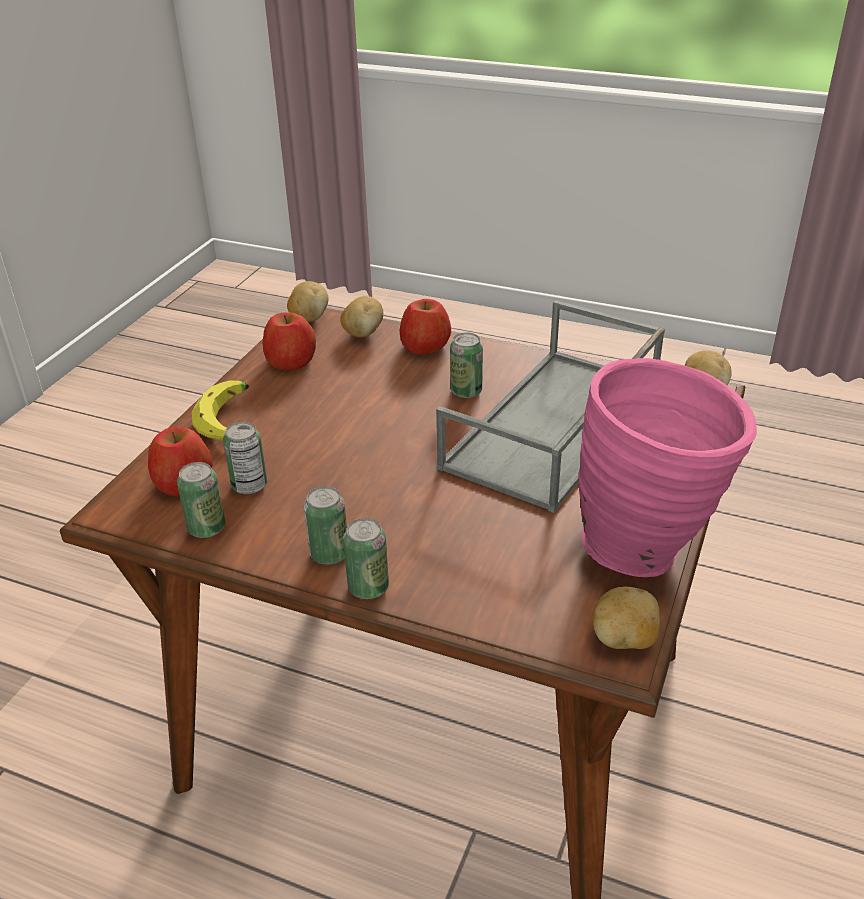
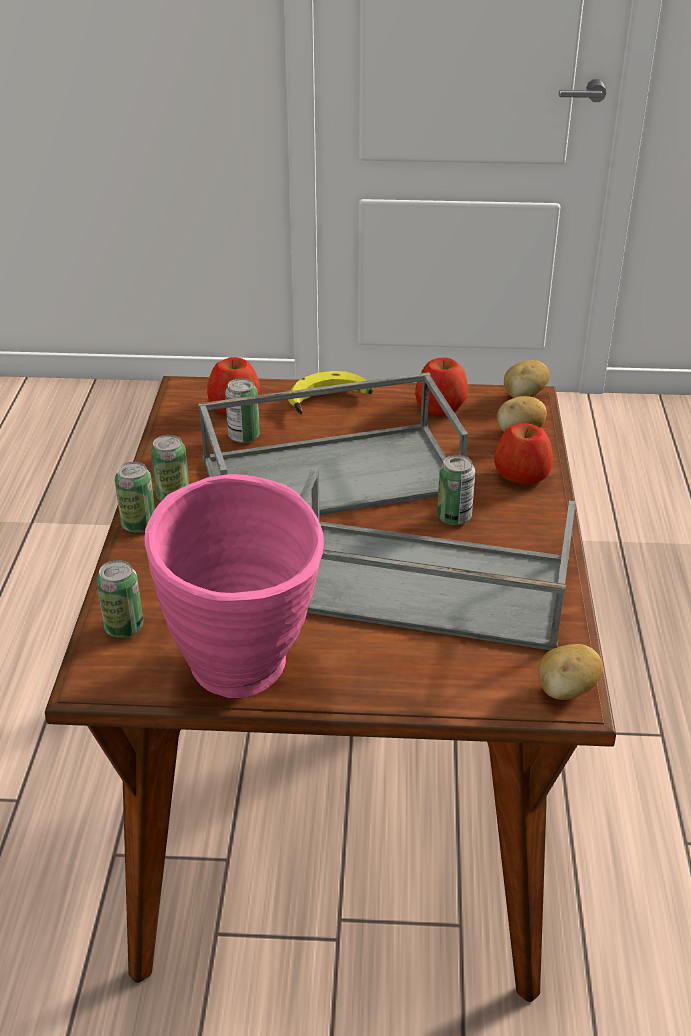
camera: 70 degrees right, 0 degrees up
can [177,462,225,538] -> can moved to [96,560,143,638]
potato [593,587,660,649] -> none
none -> grey tray [198,372,468,515]

